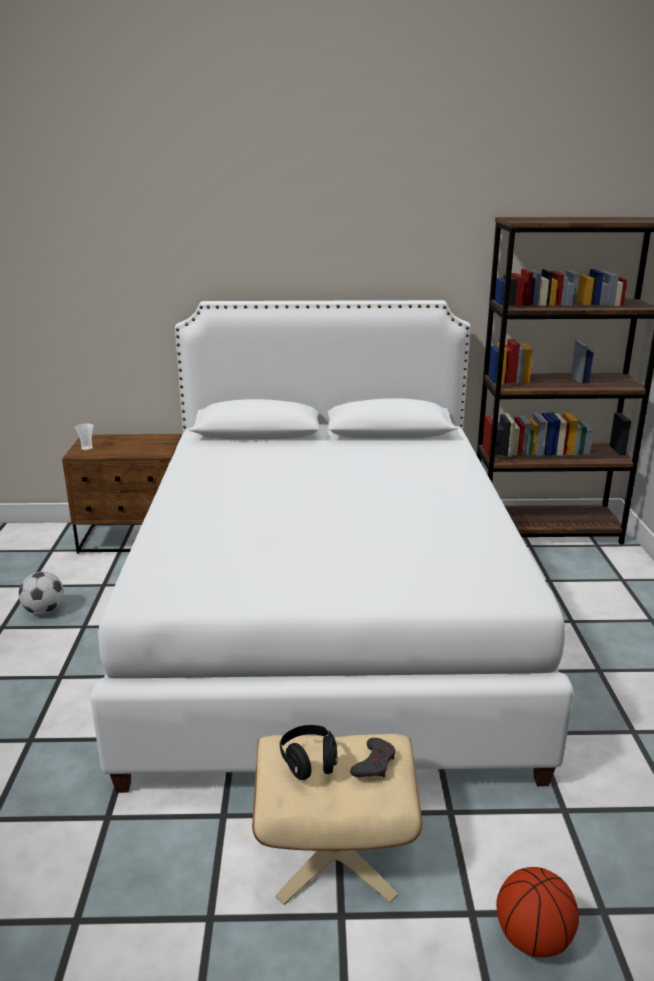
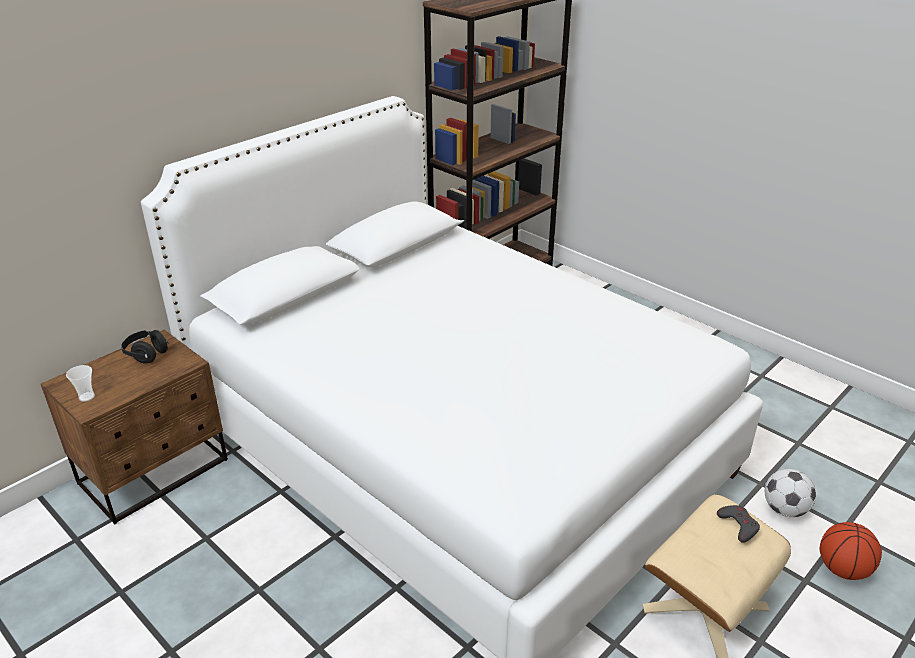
camera: 45 degrees left, 10 degrees up
football [18,572,64,615] -> football moved to [765,469,816,517]
black headphones [280,725,337,780] -> black headphones moved to [121,330,169,364]

